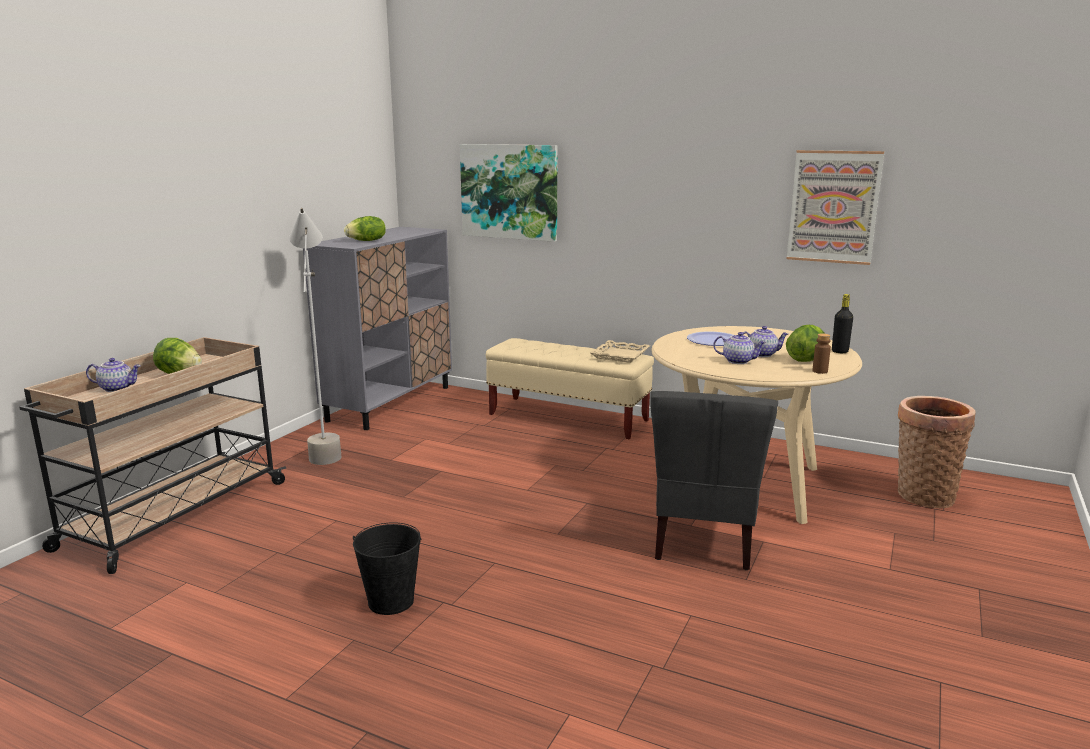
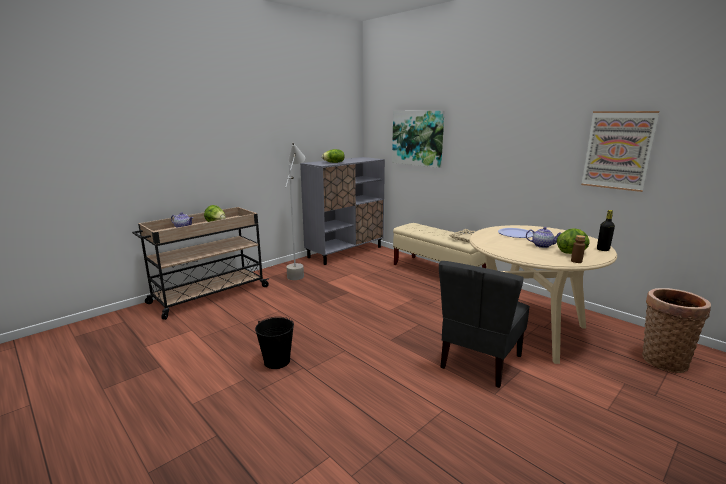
camera: 20 degrees right, 0 degrees up
teapot [713,332,767,364] -> none

